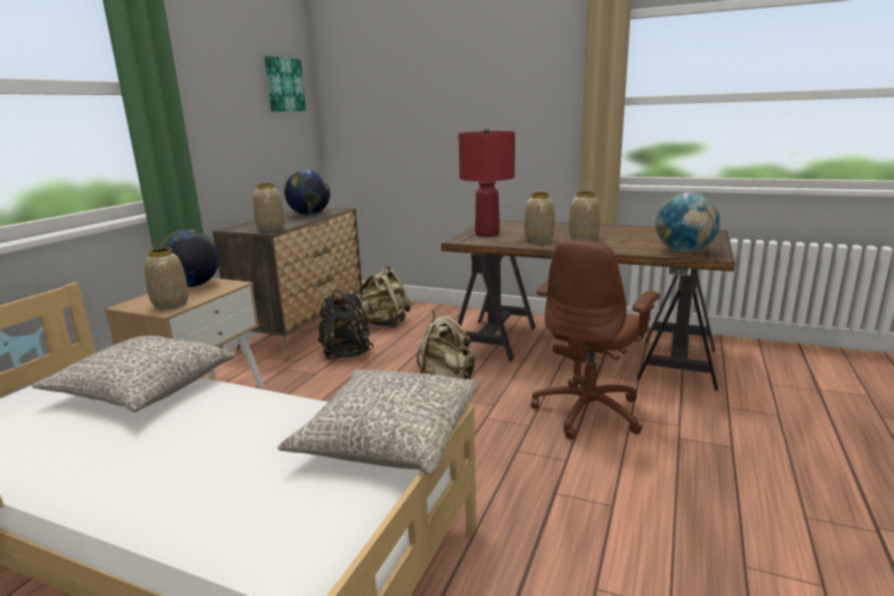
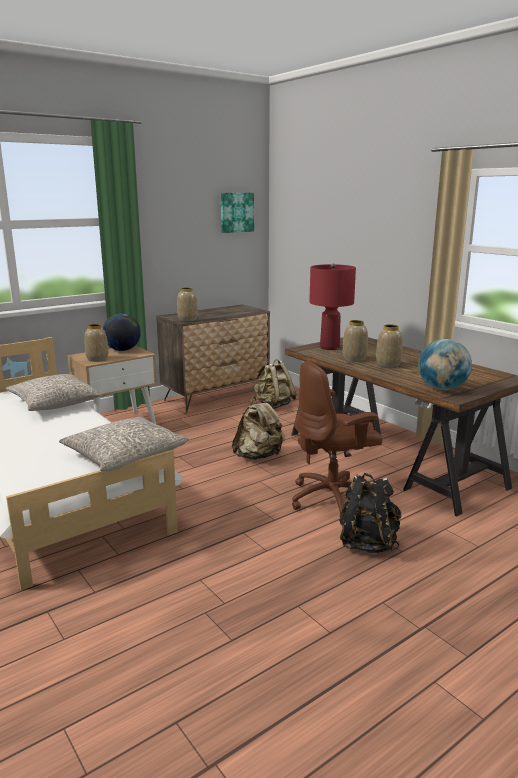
camera: 30 degrees right, 0 degrees up
globe [284,170,330,215] -> none
black backpack [318,290,374,360] -> black backpack moved to [339,473,402,553]

